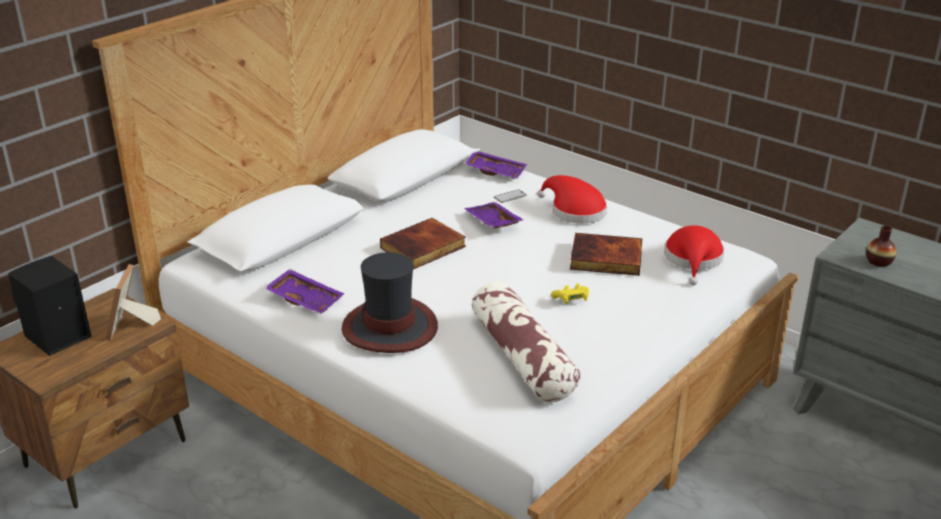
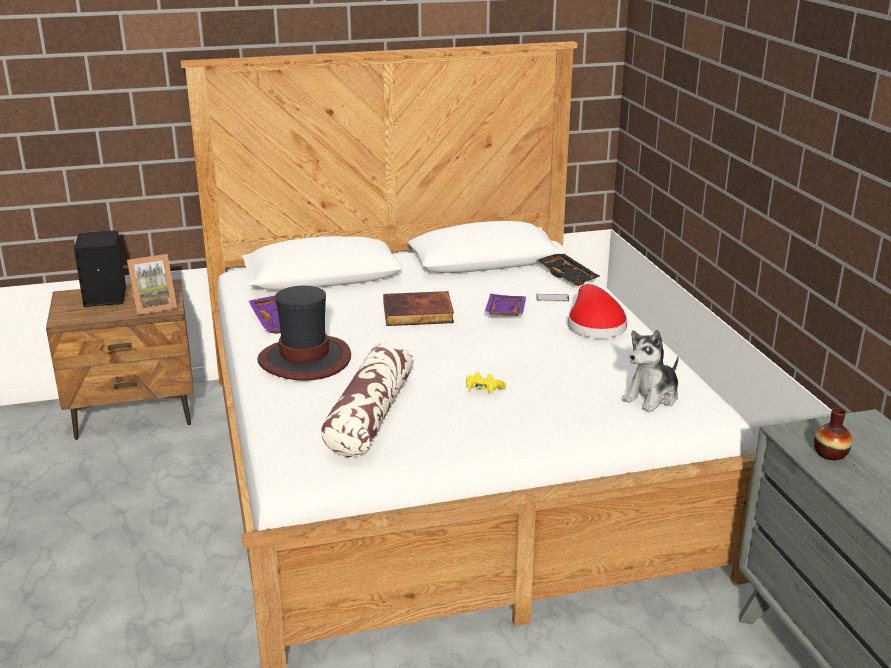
camera: 35 degrees right, 5 degrees down
picture frame [105,264,161,341] -> picture frame turned 150 degrees counterclockwise [127,254,177,315]
purple tray [464,151,527,179] -> black tray [537,254,600,286]
book [570,233,642,276] -> none
red hat [664,225,725,285] -> plush toy [622,330,678,412]

